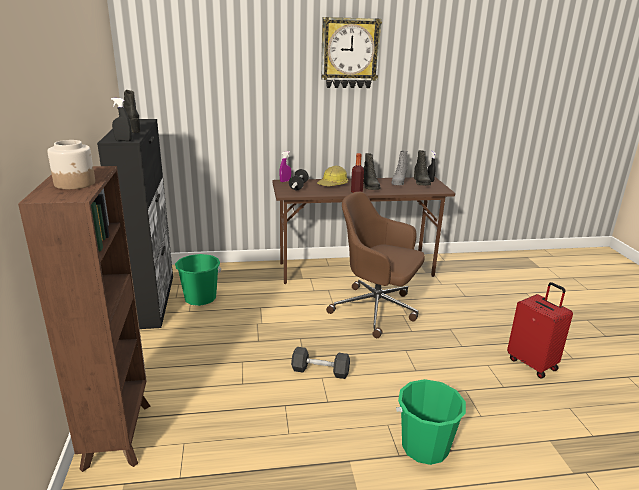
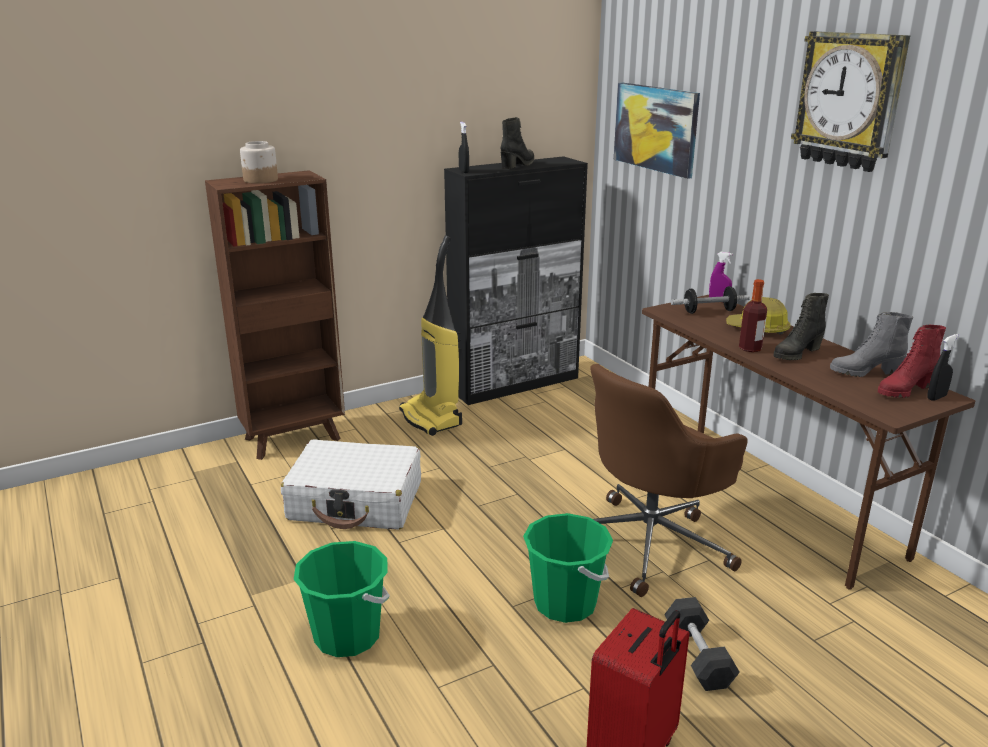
camera: 70 degrees right, 0 degrees up
green bucket [175,254,222,306] -> green bucket moved to [523,513,613,623]
grey dumbbell [291,347,350,379] -> grey dumbbell moved to [664,597,740,691]
brown office chair [326,192,425,338] -> brown office chair turned 135 degrees counterclockwise [590,364,748,597]
black boot [414,150,431,186] -> red boot [878,325,946,398]
none -> white suitcase [281,439,421,530]
none -> vacuum cleaner [399,235,462,436]
none -> picture [614,82,700,179]

